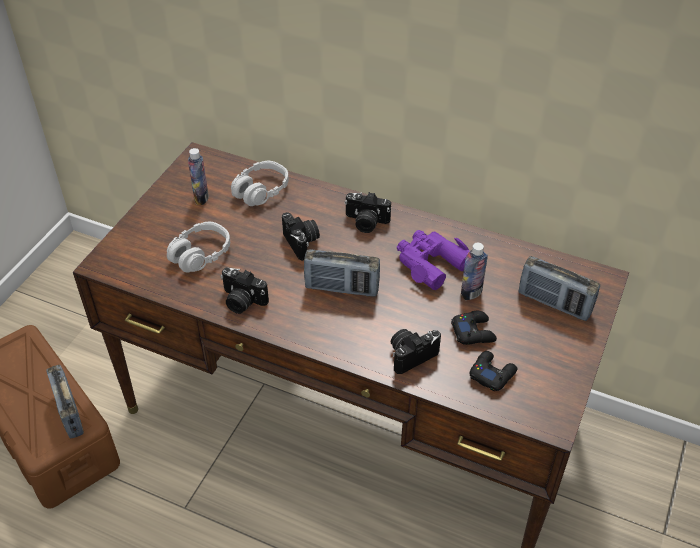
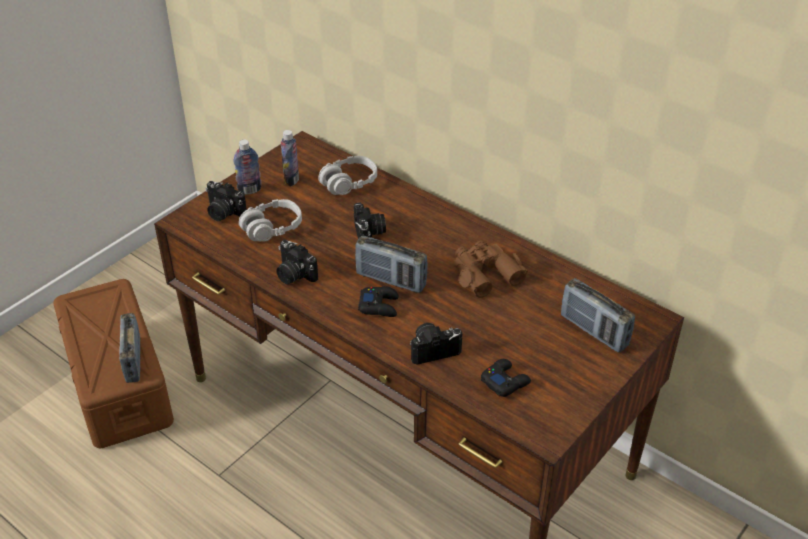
camera: 15 degrees right, 5 degrees down
camera [345,192,391,233] -> camera moved to [205,181,247,221]
purple binoculars [397,230,470,290] -> brown binoculars [454,240,528,298]
black game controller [451,311,497,345] -> black game controller moved to [358,286,399,317]
bottle [460,243,488,300] -> bottle moved to [234,140,262,195]

